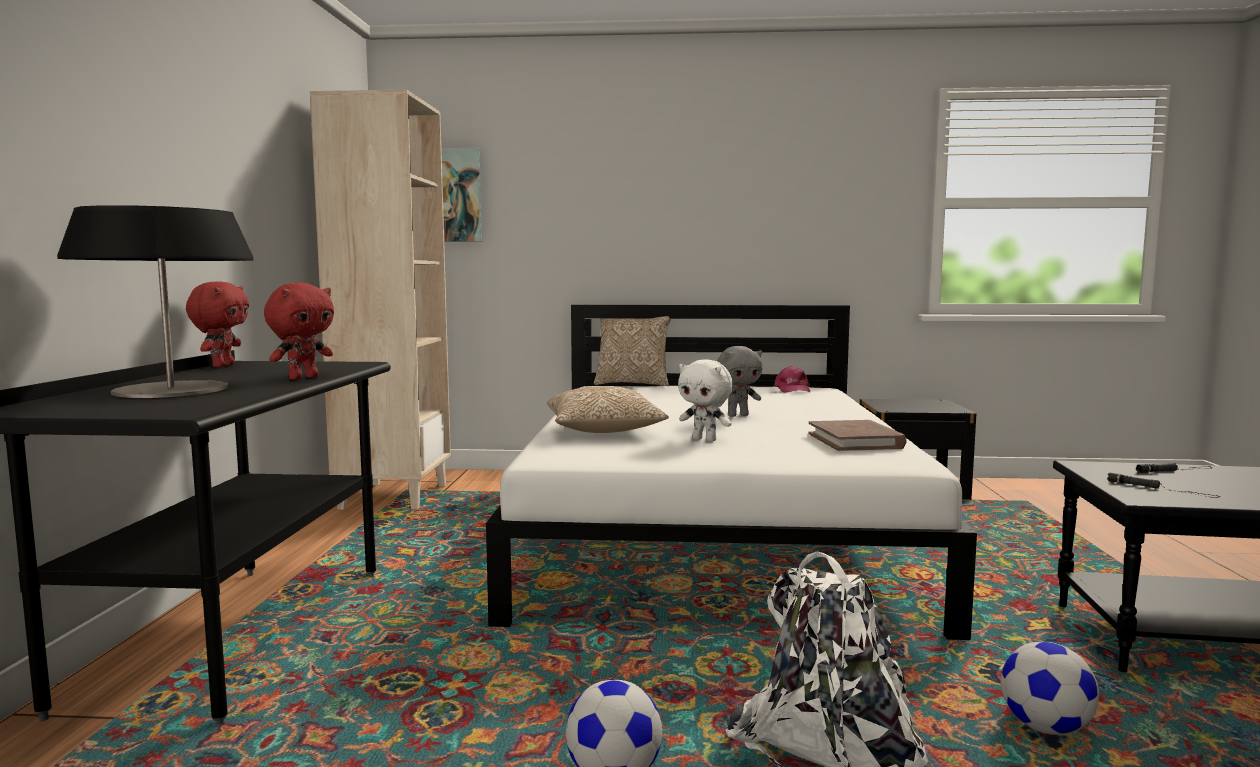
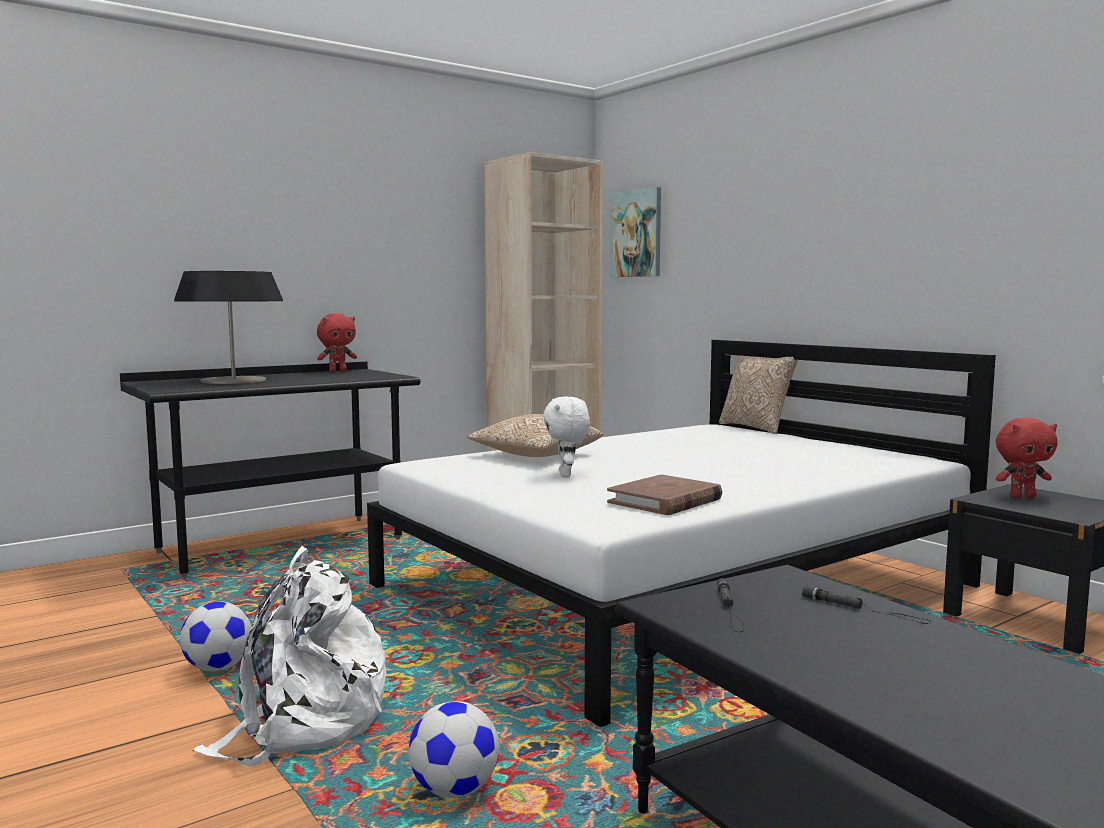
camera: 50 degrees right, 0 degrees up
red plush toy [264,283,334,380] -> red plush toy moved to [996,418,1058,498]
grey plush toy [717,346,762,417] -> none
pink cap [774,366,810,393] -> none

